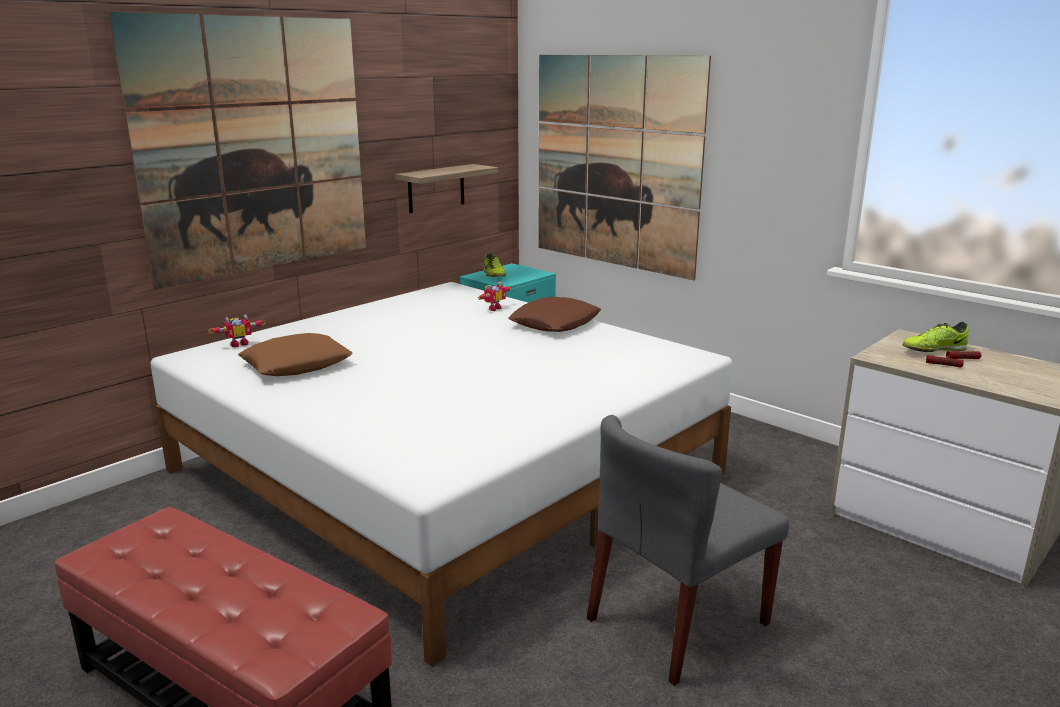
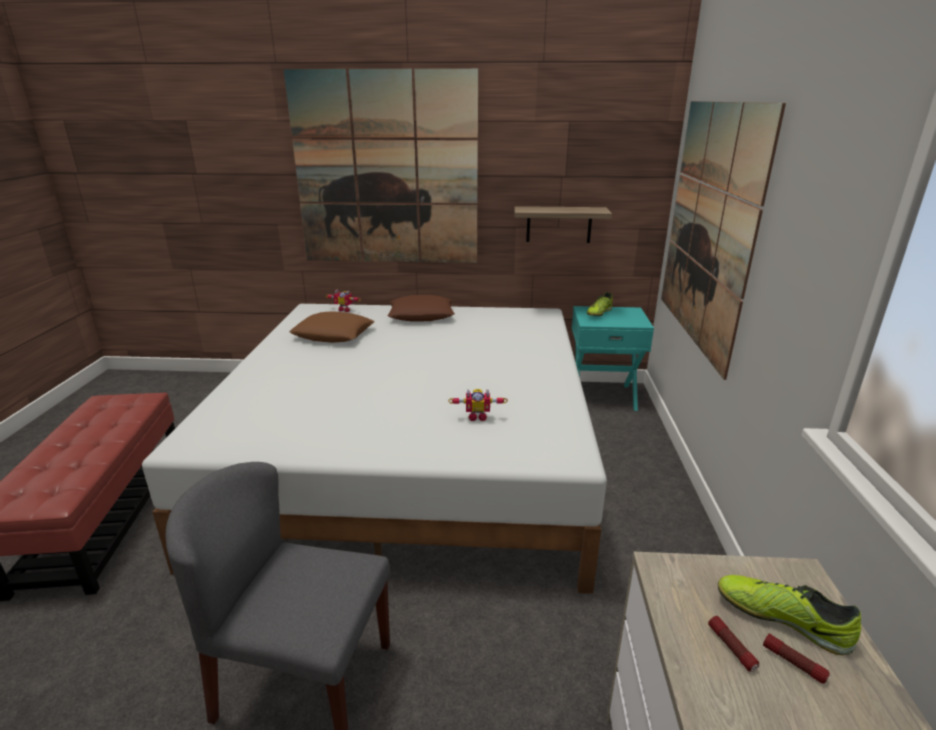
camera: 50 degrees right, 5 degrees up
toy robot [478,282,511,311] -> toy robot moved to [448,389,508,421]
brown pillow [508,297,601,332] -> brown pillow moved to [387,295,455,322]

